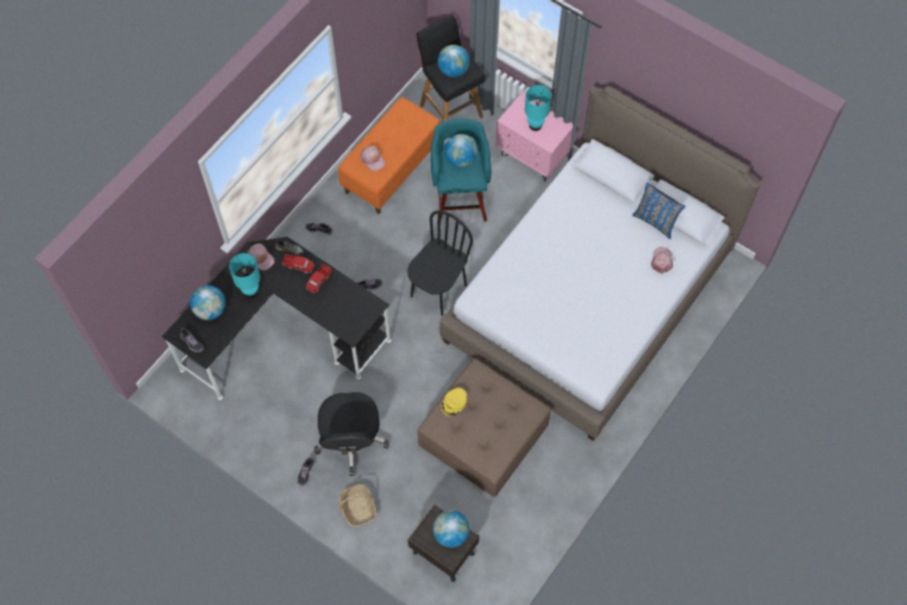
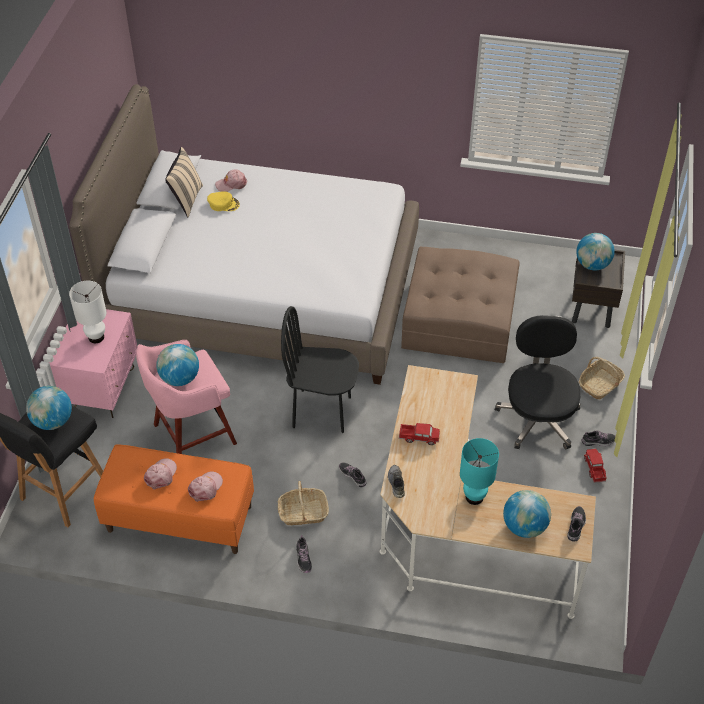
camera: 115 degrees left, 15 degrees down
black desk [162,237,391,400] -> beige desk [380,365,596,619]
pink cap [247,243,275,271] -> pink cap moved to [144,458,177,490]
toy truck [282,254,315,274] -> toy truck moved to [584,449,607,483]
black office chair [314,392,389,476] -> black office chair turned 60 degrees counterclockwise [495,315,580,450]
turquoise stool [431,119,491,224] -> pink stool [136,340,237,454]
yellow cap [441,387,467,417] -> yellow cap moved to [207,191,240,211]
turquoise table lamp [525,85,551,131] -> white table lamp [69,281,107,343]
blue pillow [632,183,686,239] -> beige pillow [165,147,203,217]
none -> basket [278,481,329,525]

